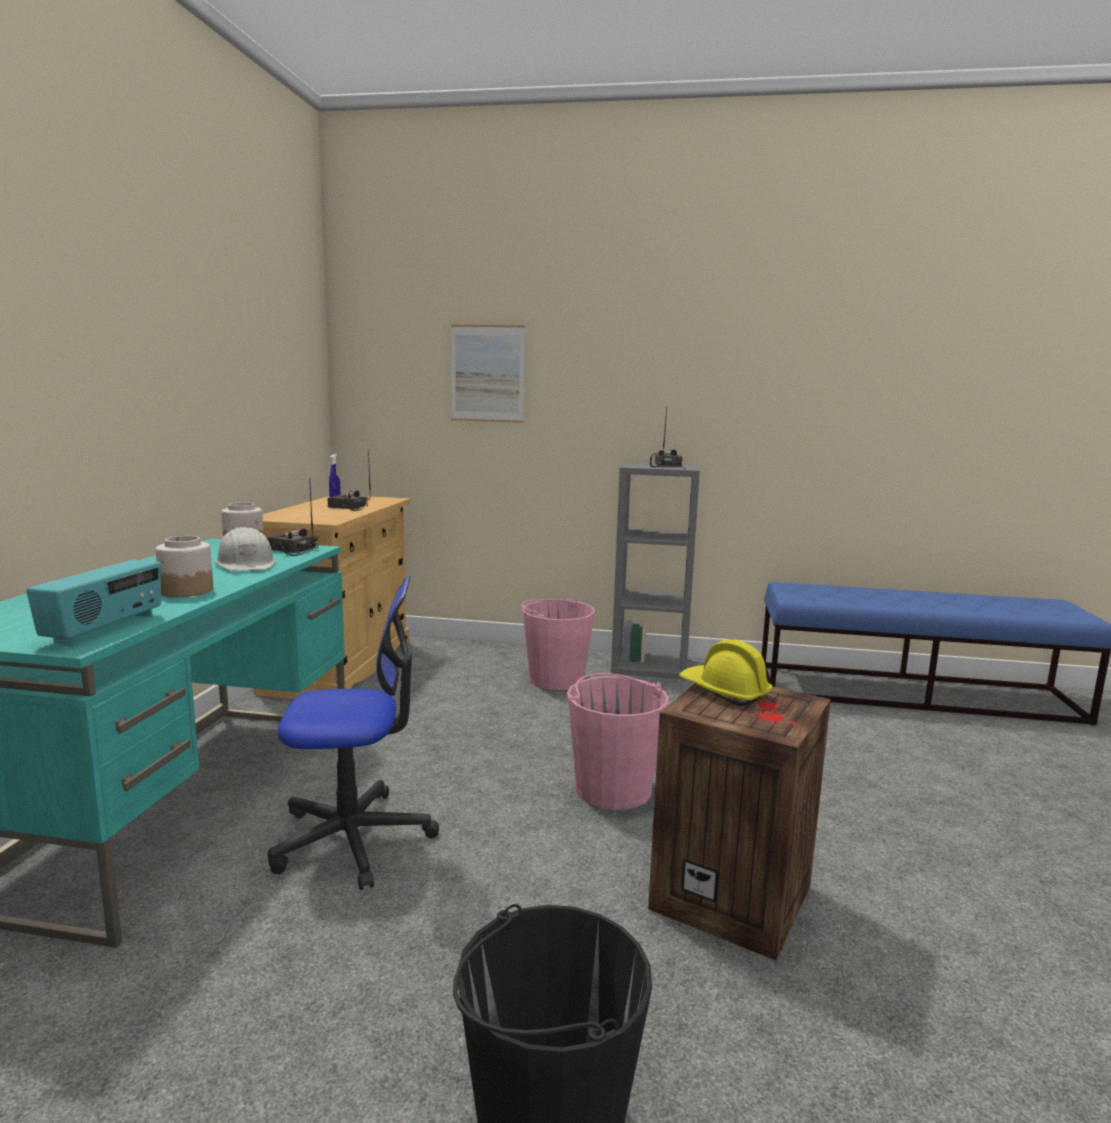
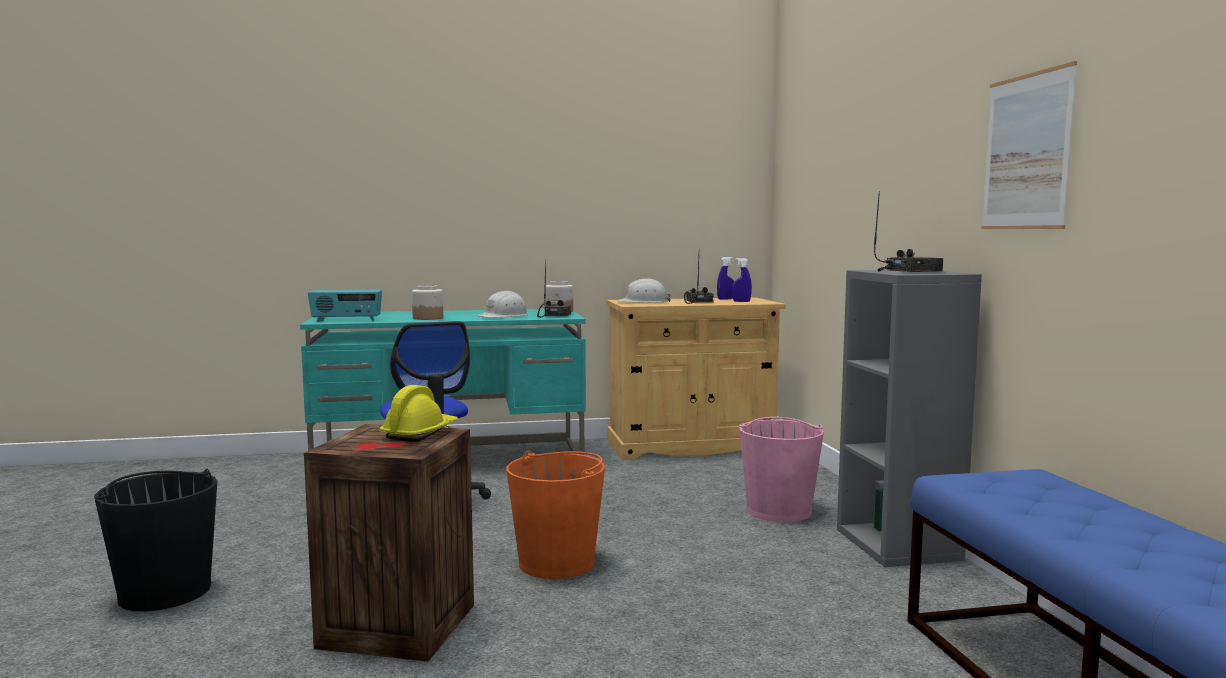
camera: 70 degrees right, 5 degrees down
picture [451,325,525,423] -> picture moved to [982,61,1077,229]
pink bucket [567,673,669,810] -> orange bucket [506,451,605,579]
none -> white hard hat [618,278,671,303]
none -> blue spray bottle [732,258,752,302]

